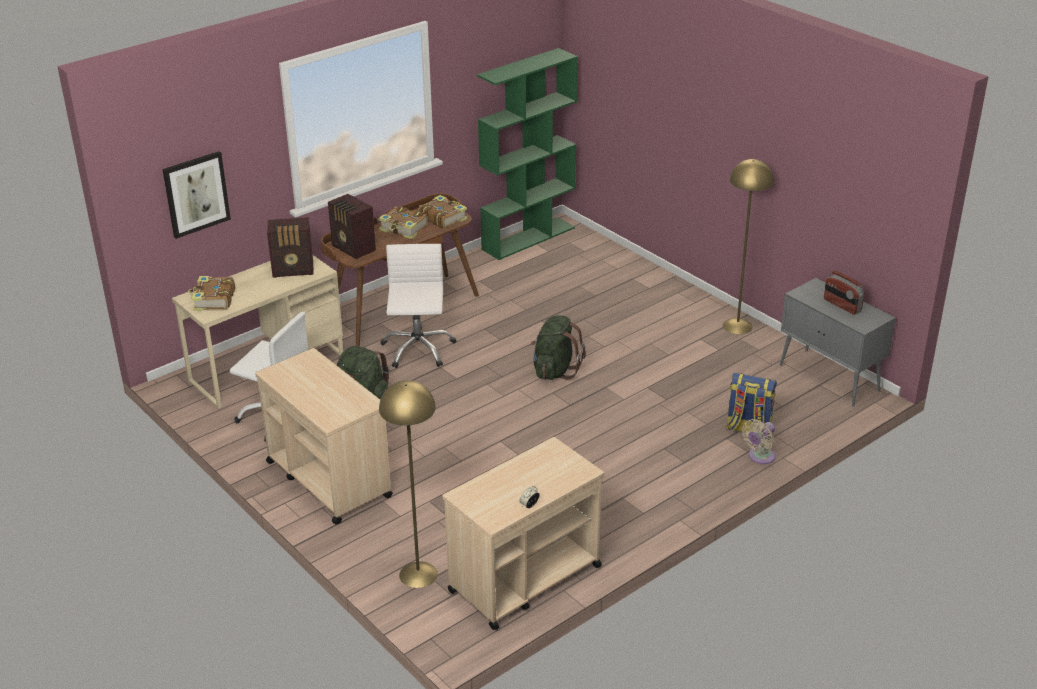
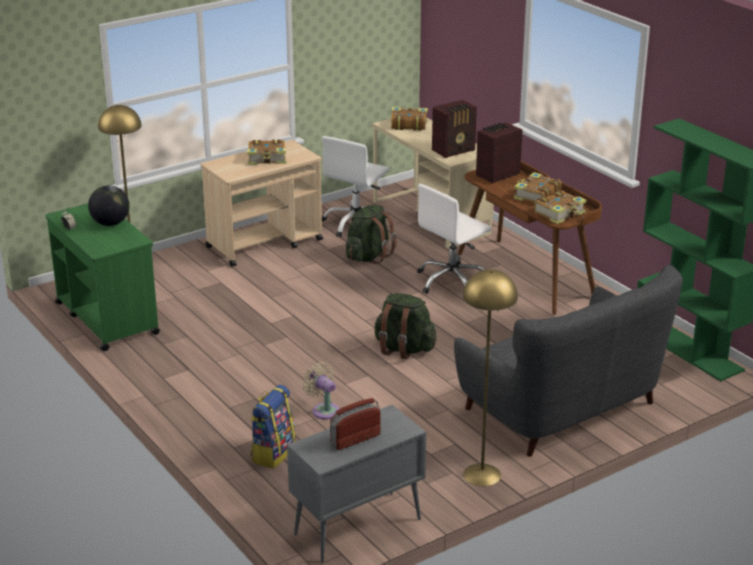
camera: 95 degrees right, 5 degrees down
picture [163,151,231,239] -> none
radio [267,217,313,278] -> radio turned 120 degrees counterclockwise [432,100,477,158]
white office chair [380,244,457,368] -> white office chair turned 135 degrees clockwise [417,184,491,294]
beige cart [442,437,604,630] -> green cart [45,204,160,351]
beige fan [742,419,776,464] -> beige fan moved to [302,362,339,420]
none -> globe [88,185,129,226]
none -> book [247,139,286,165]
none -> grey sofa [454,265,683,457]

